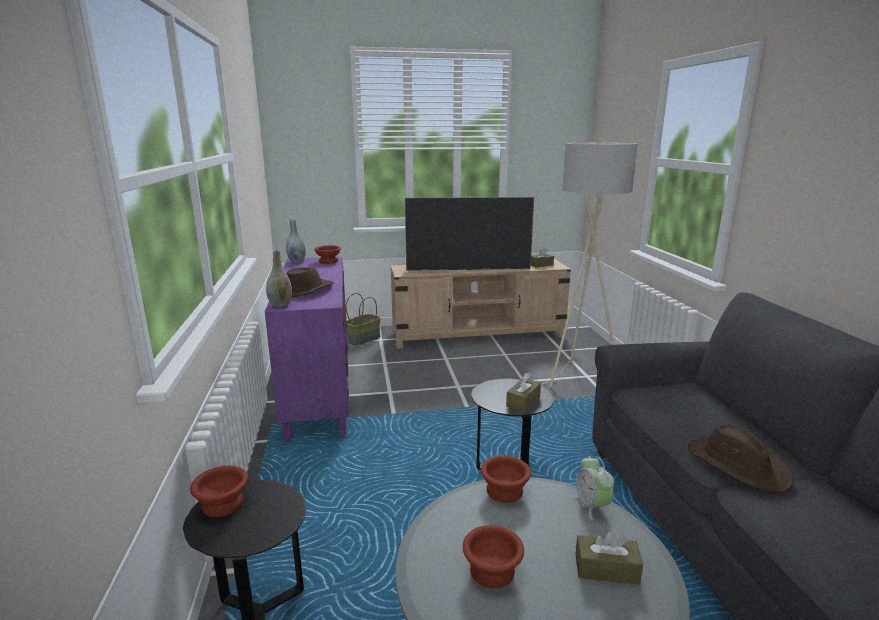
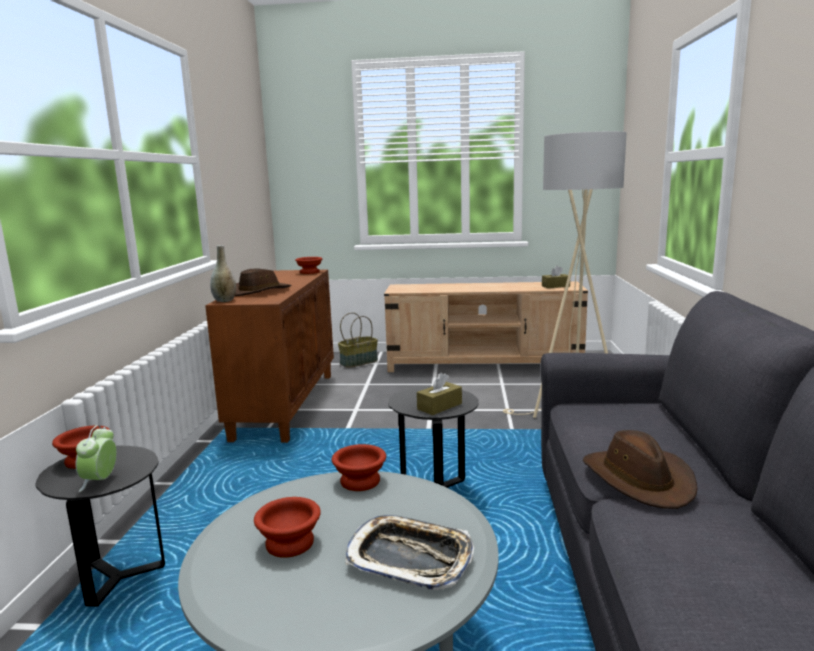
camera: 15 degrees right, 5 degrees down
purple cabinet [265,257,349,441] -> brown cabinet [205,269,334,443]
grey vase [286,220,306,263] -> none
television [405,196,534,271] -> none
alarm clock [574,456,614,520] -> alarm clock moved to [76,425,117,492]
brown tissue box [575,530,643,585] -> tray [346,515,474,590]

